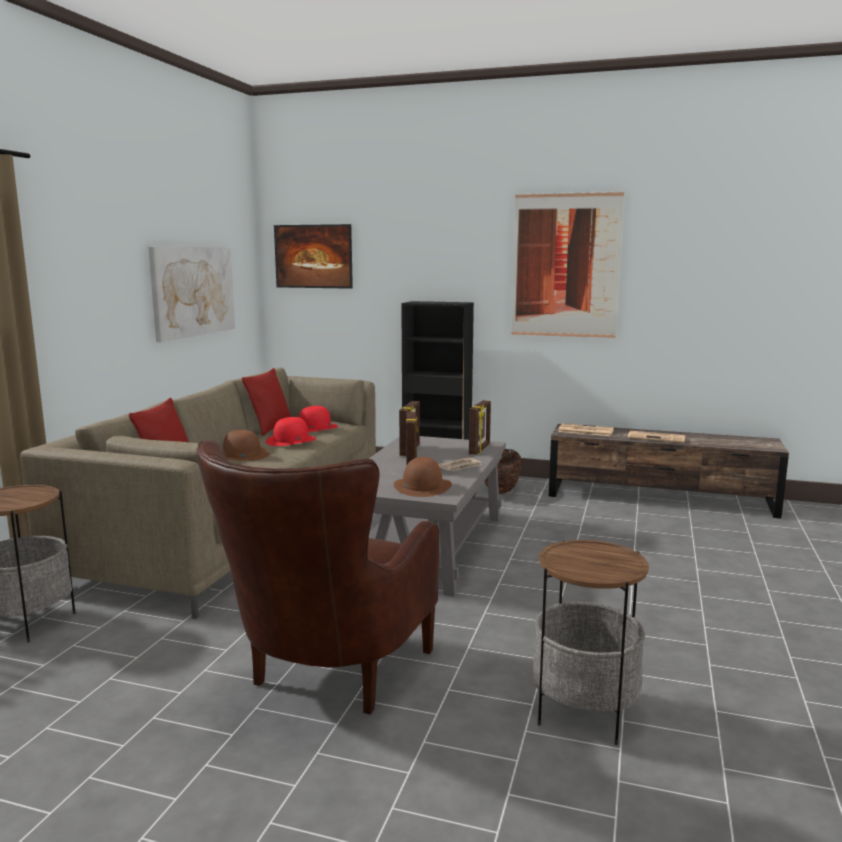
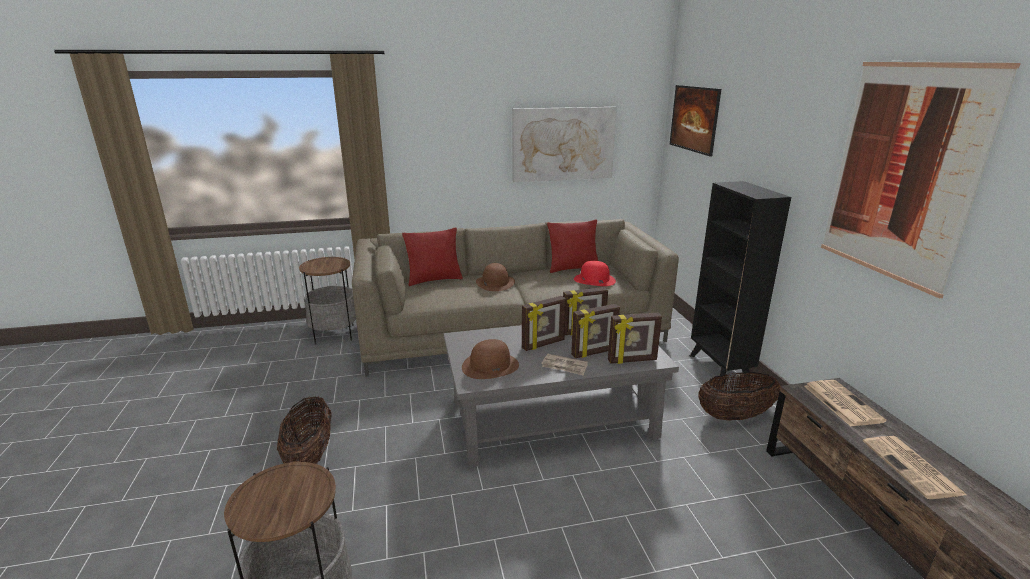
camera: 60 degrees right, 10 degrees up
brown armchair [196,440,439,714] -> basket [277,396,332,464]
red hat [266,417,316,446] -> none
none -> picture frame [571,304,620,358]

